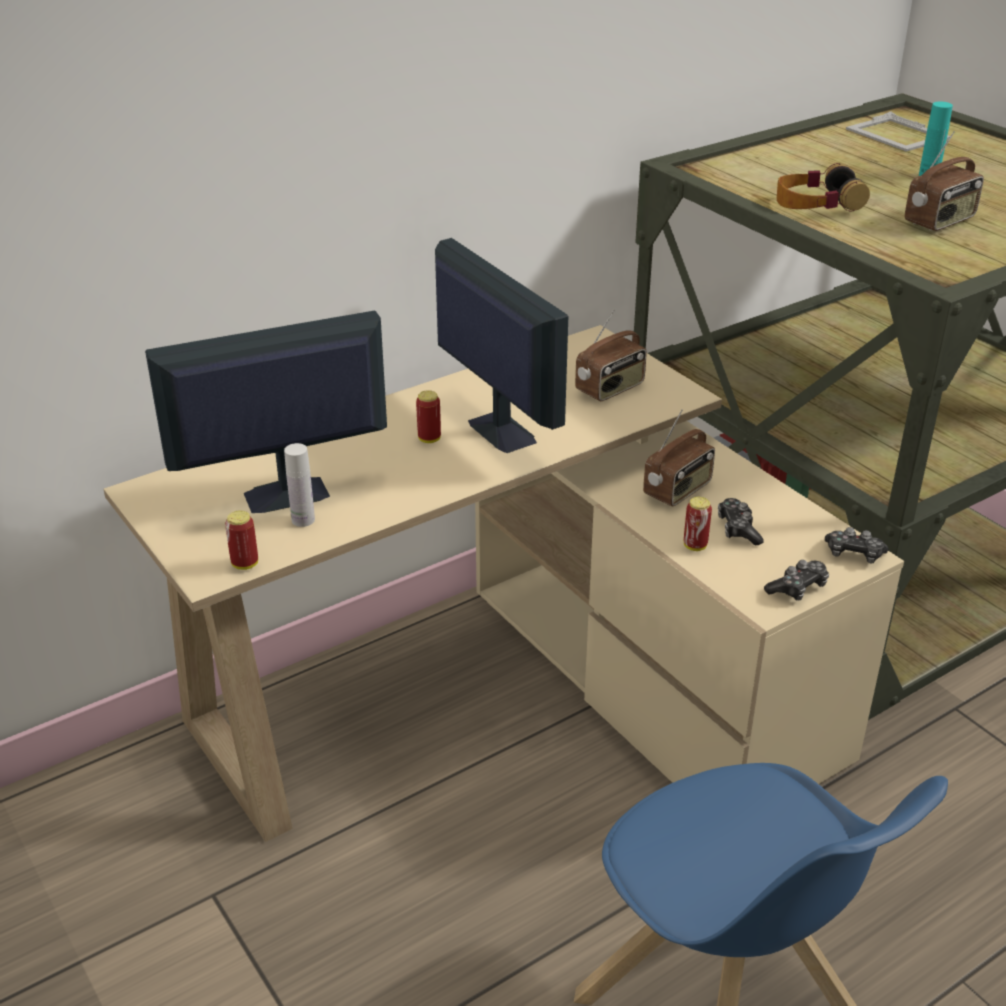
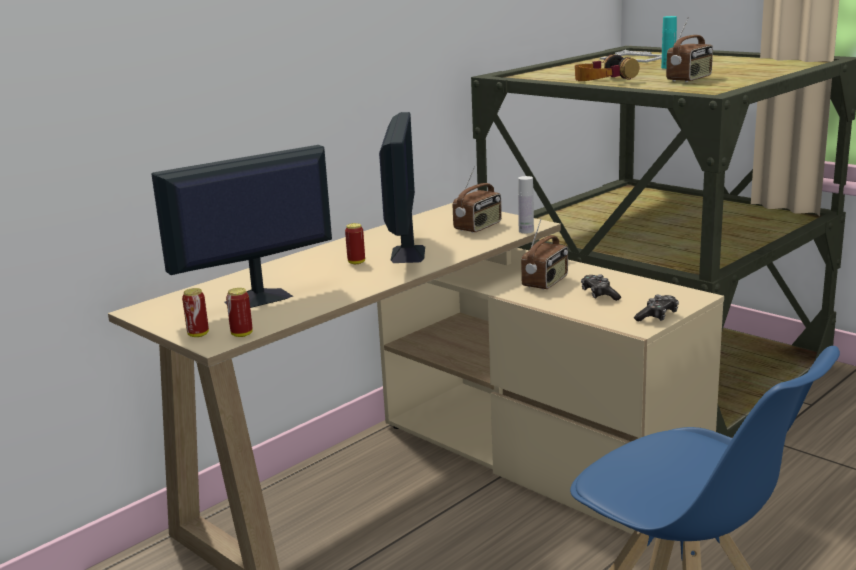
camera: 10 degrees left, 15 degrees down
white bottle [284,443,315,527] -> white bottle moved to [518,176,534,233]
monitor [435,238,568,453] -> monitor turned 45 degrees clockwise [379,112,425,263]
can [684,497,712,551] -> can moved to [182,288,209,337]
game controller [825,527,889,563] -> none

